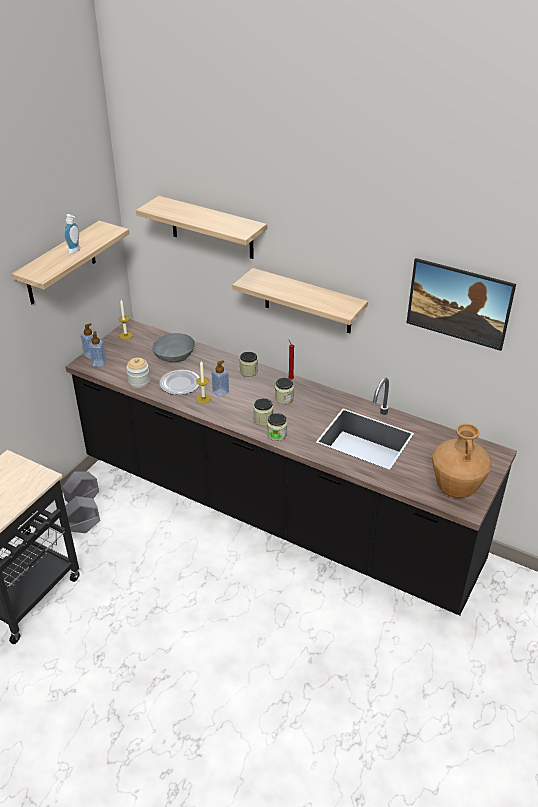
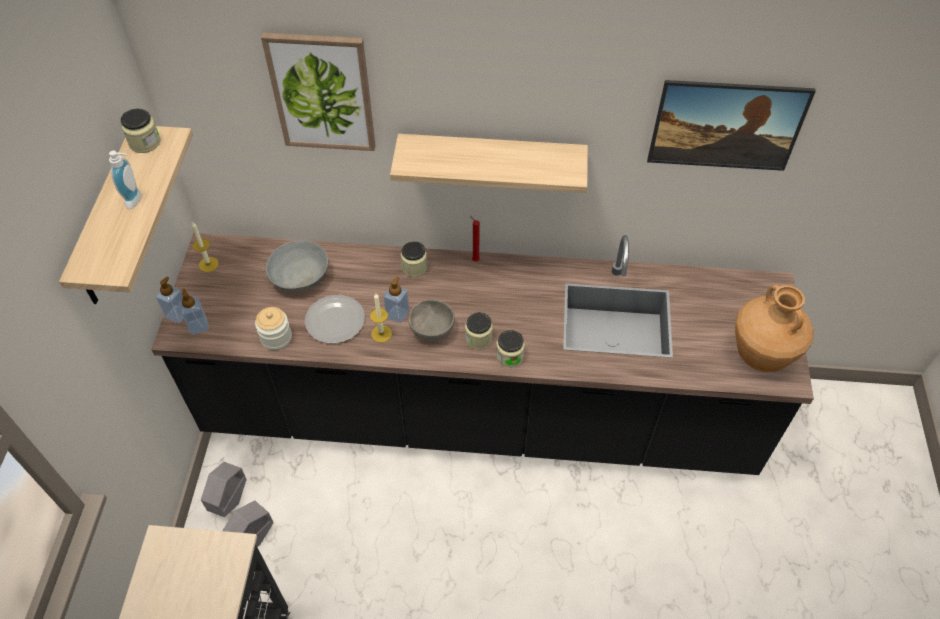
camera: 25 degrees left, 15 degrees up
shelf [136,196,267,259] -> picture [261,33,376,151]
jar [275,378,294,404] -> jar moved to [121,108,161,153]
none -> grey bowl [409,299,455,341]

